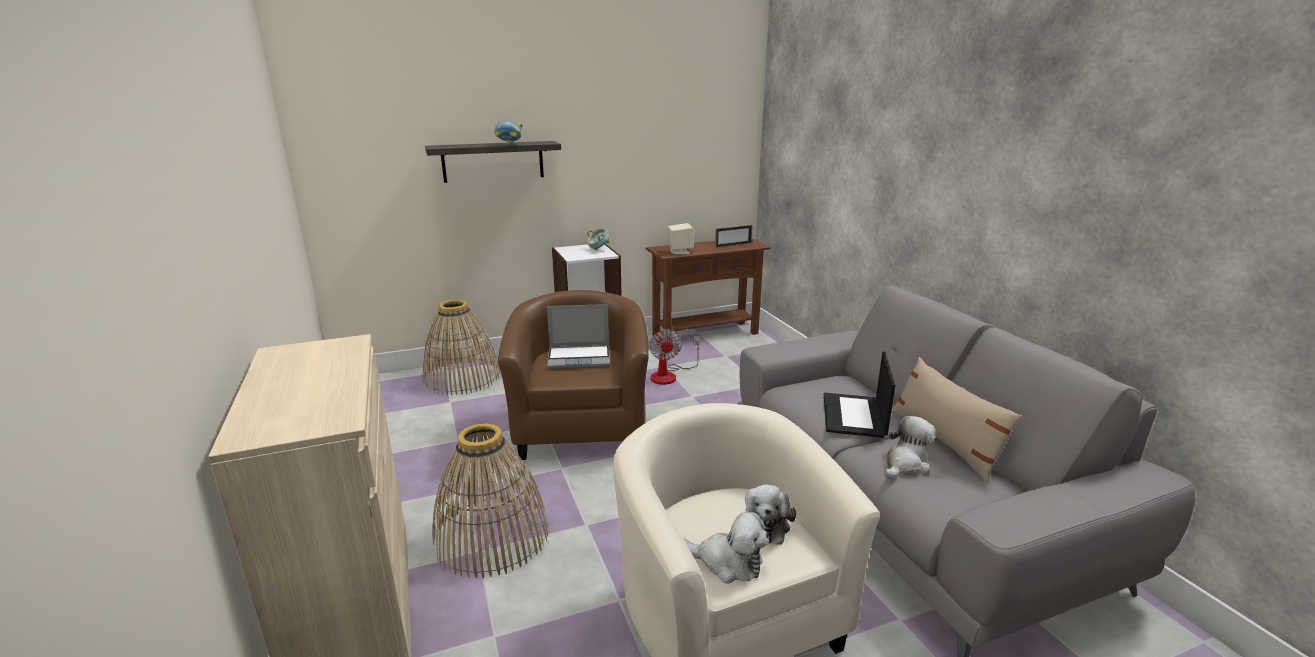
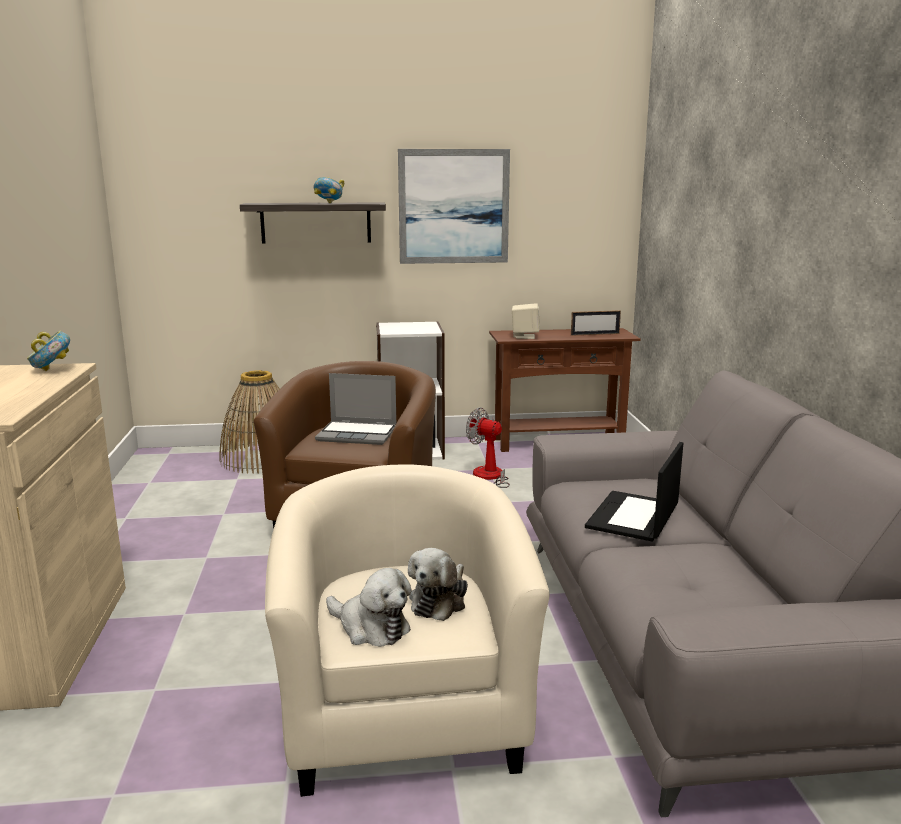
camera: 15 degrees right, 5 degrees down
basket [432,423,548,578] -> none
bowl [587,228,610,250] -> bowl moved to [27,330,70,371]
fan [650,329,700,385] -> fan turned 120 degrees clockwise [466,407,510,488]
plush toy [885,416,936,479] -> none
beige pillow [891,357,1022,483] -> none
none -> picture [398,149,510,264]

